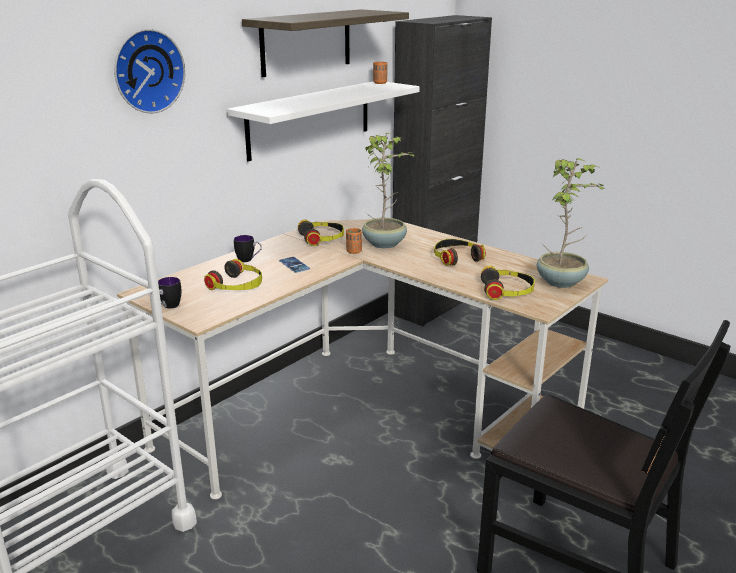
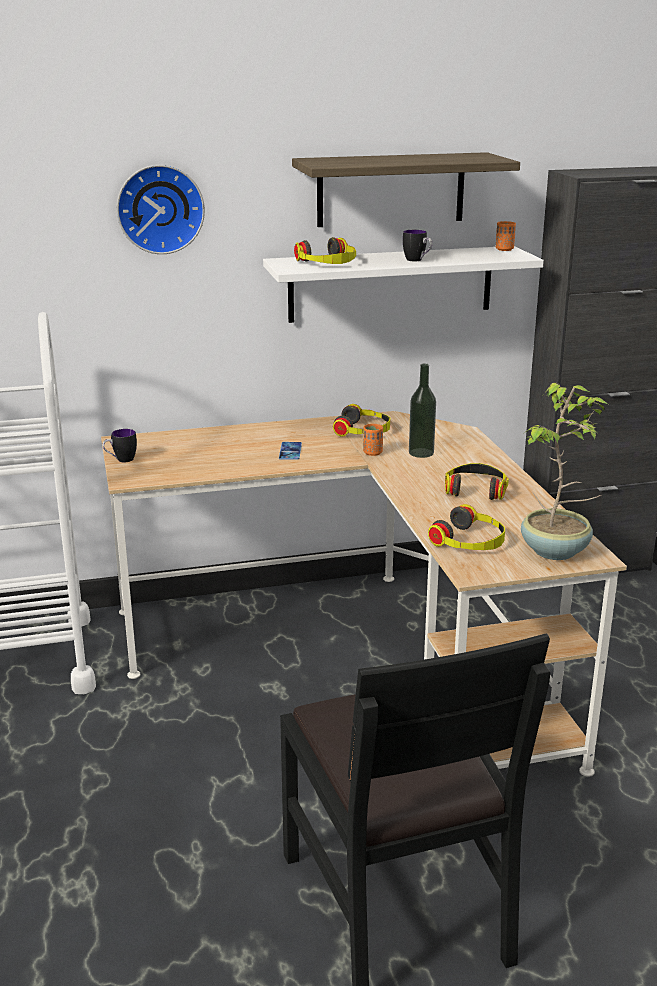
camera: 35 degrees right, 0 degrees up
headphones [204,259,262,290] -> headphones moved to [294,237,356,264]
mug [234,235,262,262] -> mug moved to [403,230,433,261]
potted plant [362,133,416,248] -> bottle [409,363,436,458]

